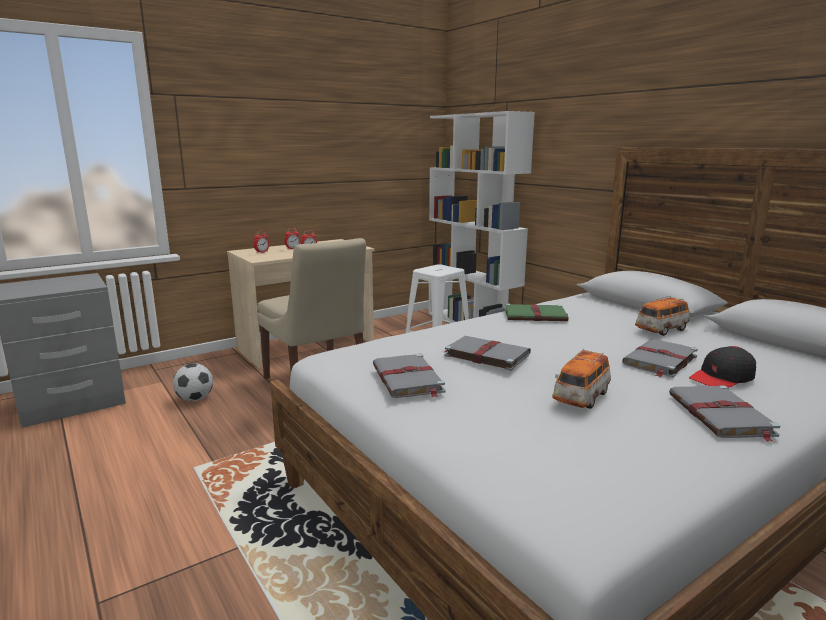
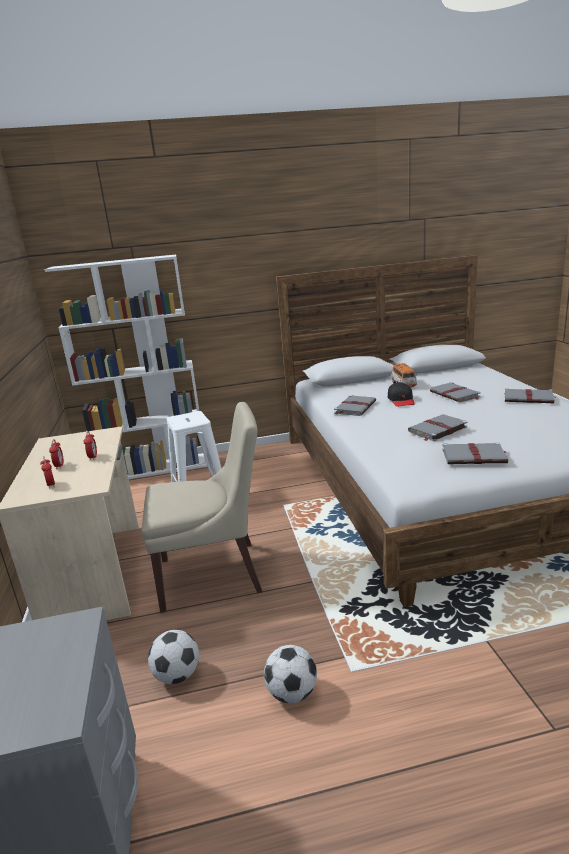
camera: 65 degrees left, 5 degrees up
green book [505,304,569,321] -> grey book [334,395,376,416]
toy car [552,349,611,409] -> none
black cap [689,346,756,388] -> black cap moved to [388,382,415,407]
none -> football [264,645,317,703]

